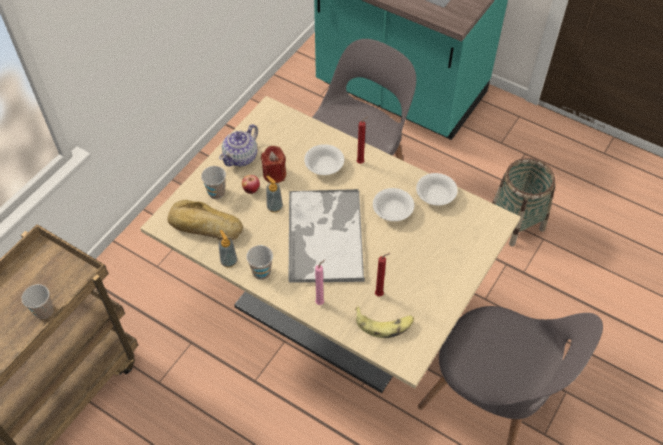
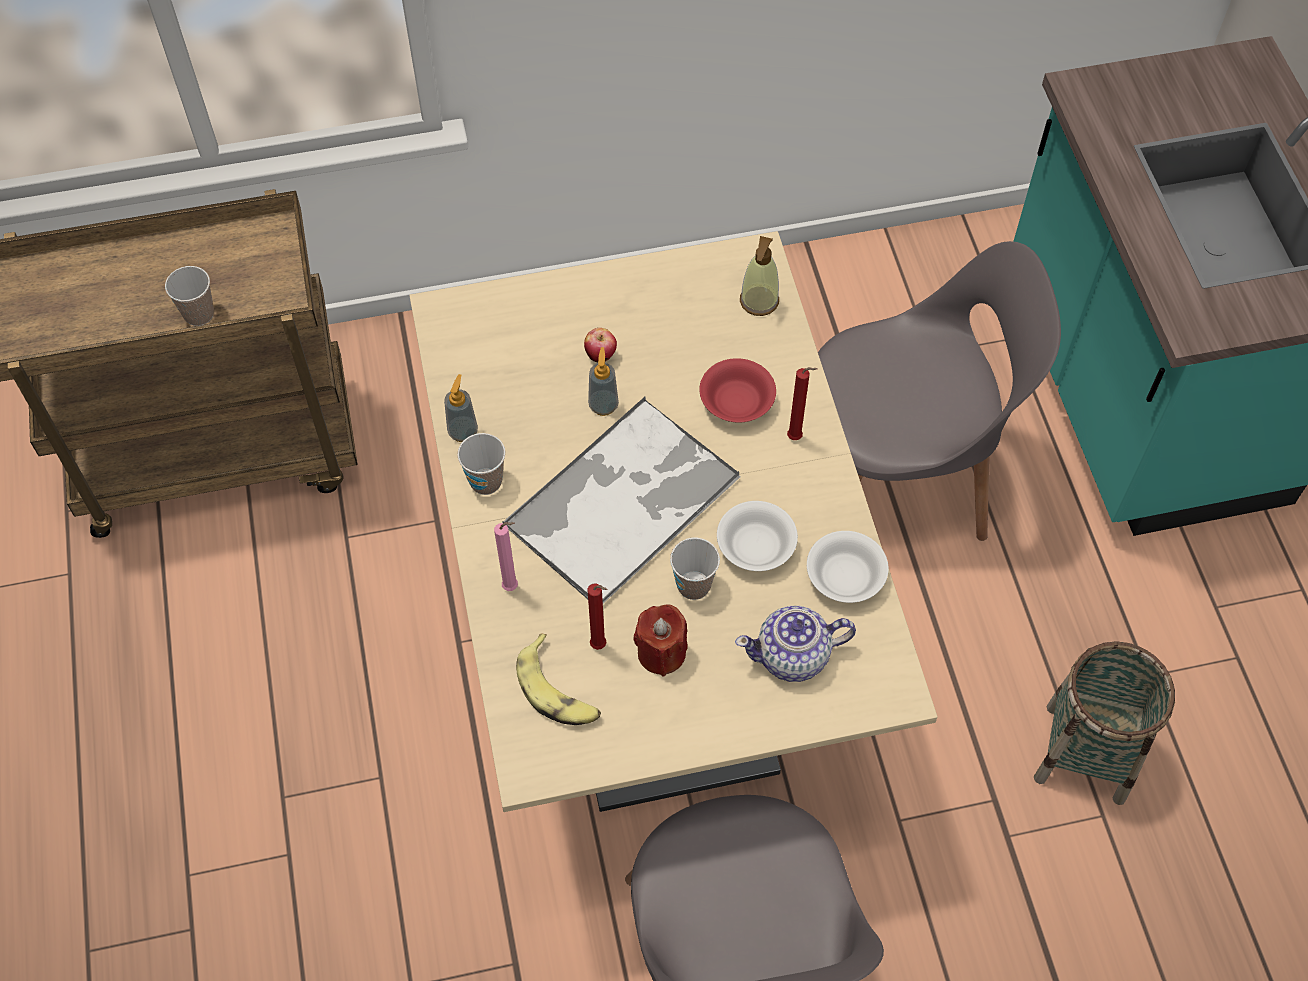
camera: 45 degrees right, 5 degrees up
bread [167,200,243,240] -> none
cup [201,166,226,199] -> cup moved to [670,538,720,600]
teapot [219,124,258,167] -> teapot moved to [735,606,856,682]
red candle [261,146,286,183] -> red candle moved to [634,604,688,677]
white bowl [304,144,344,175] -> red bowl [699,358,776,422]
none -> soap dispenser [740,236,779,316]

